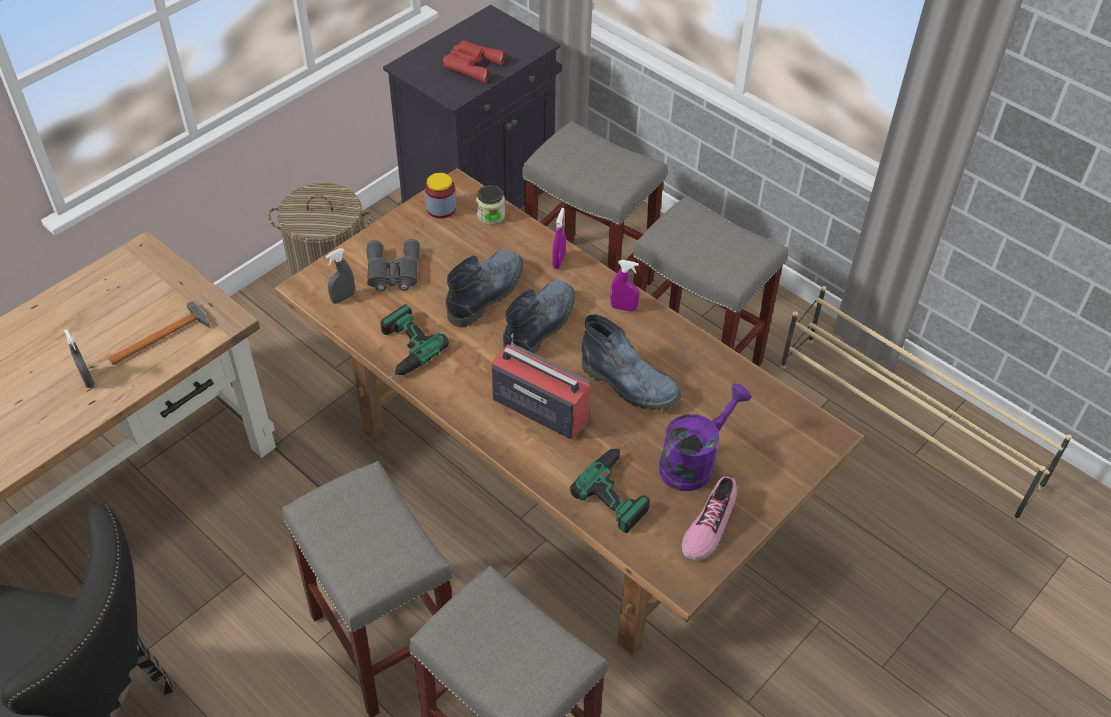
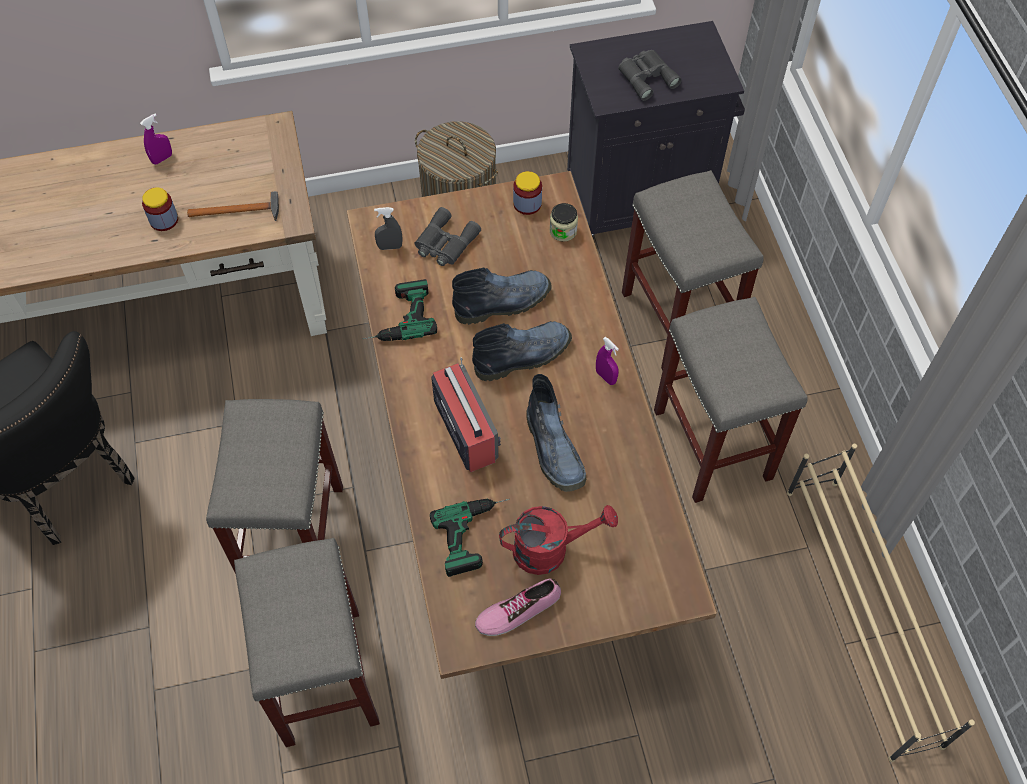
camera: 35 degrees right, 10 degrees up
grey spray bottle [64,329,95,388] -> jar [142,187,178,231]
red binoculars [443,41,506,83] -> grey binoculars [618,50,682,101]
purple spray bottle [552,208,566,269] -> purple spray bottle moved to [140,113,172,165]
purple watering can [659,383,752,491] -> red watering can [499,505,618,575]

